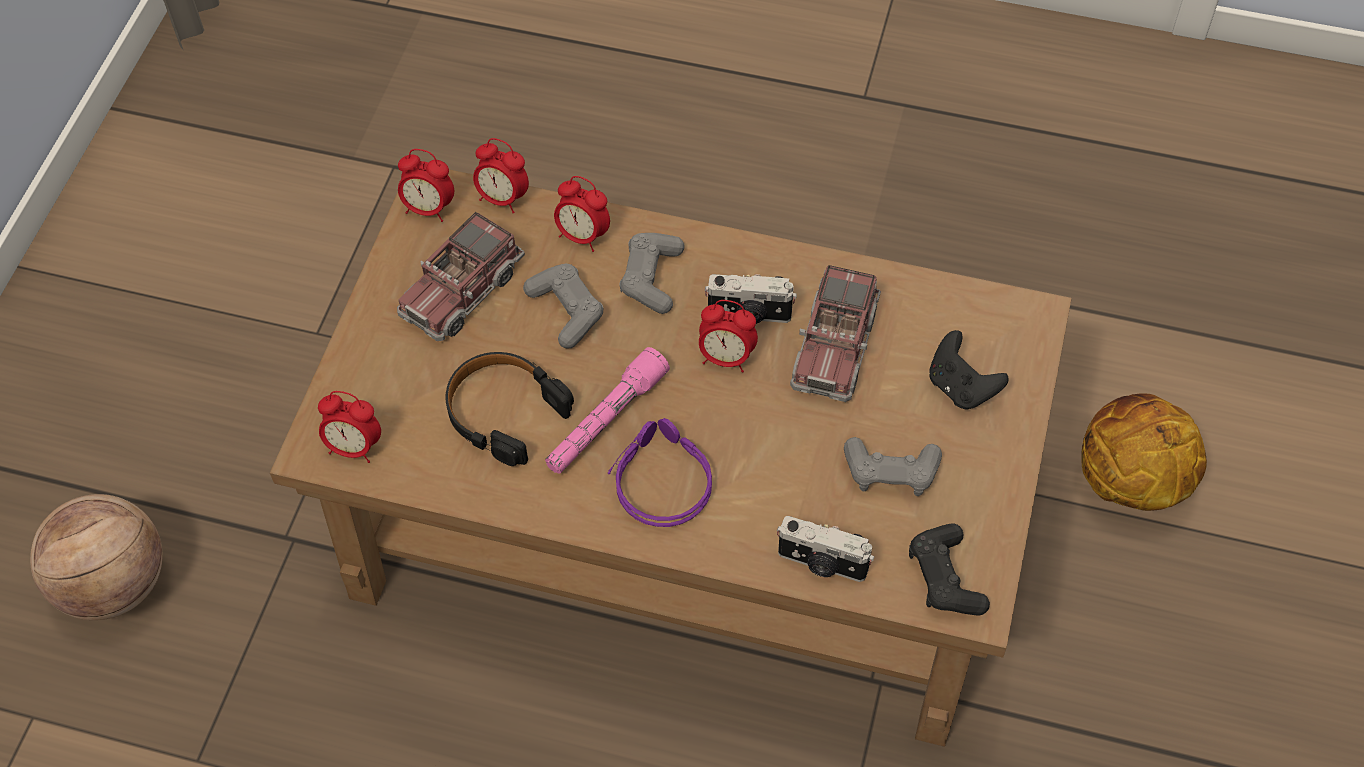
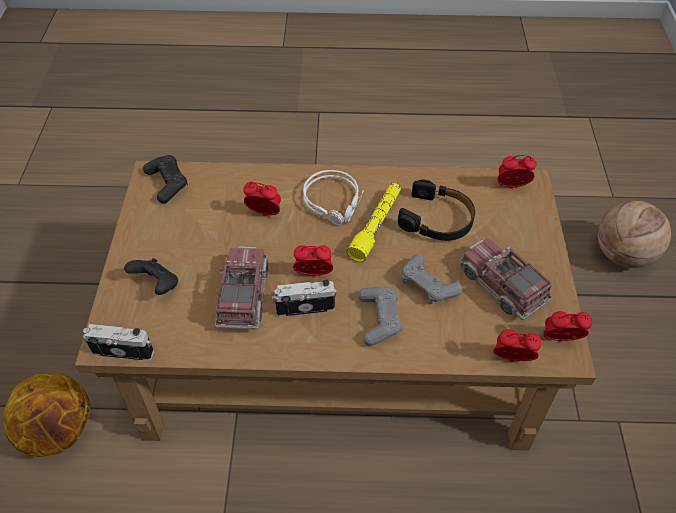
camera: 165 degrees right, 5 degrees down
toy truck [397,212,525,341] -> toy truck turned 60 degrees counterclockwise [460,238,552,320]
pink flashlight [545,347,670,474] -> yellow flashlight [347,183,401,262]
alarm clock [554,176,610,252] -> alarm clock moved to [243,182,281,217]
purple headphones [608,418,712,527] -> grey headphones [303,170,364,225]
camera [777,516,874,582] -> camera moved to [83,324,154,360]
grey game controller [844,437,942,496] -> none

